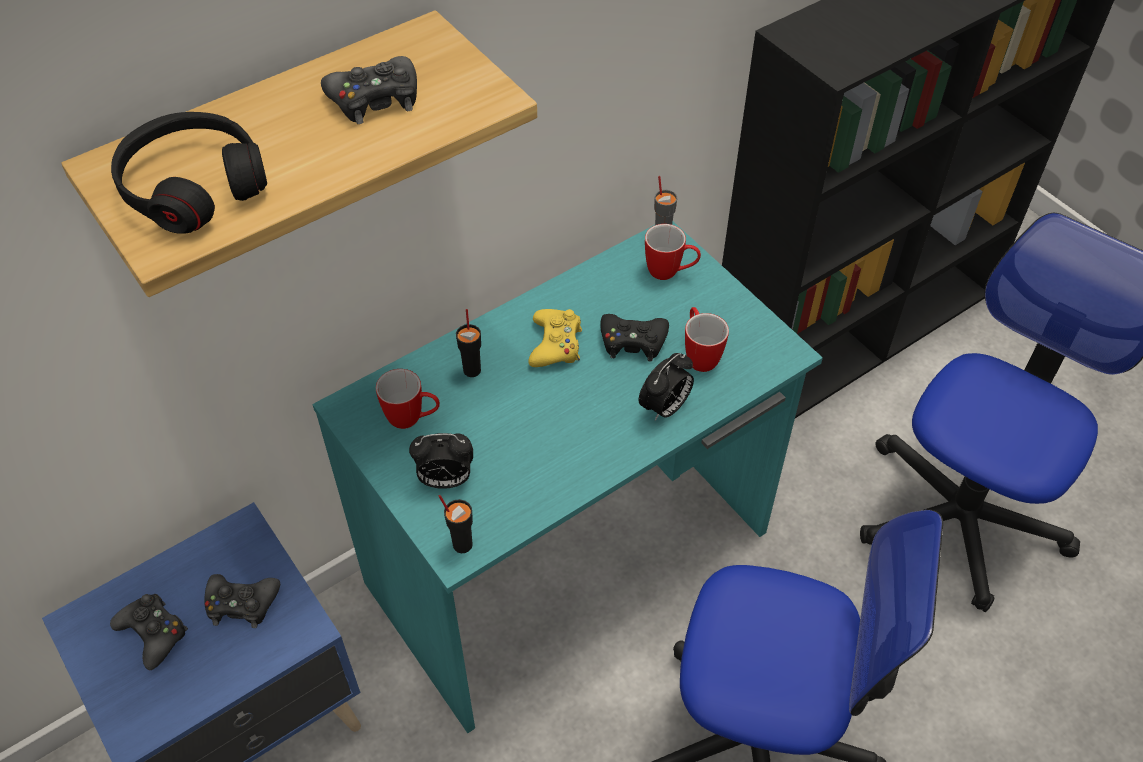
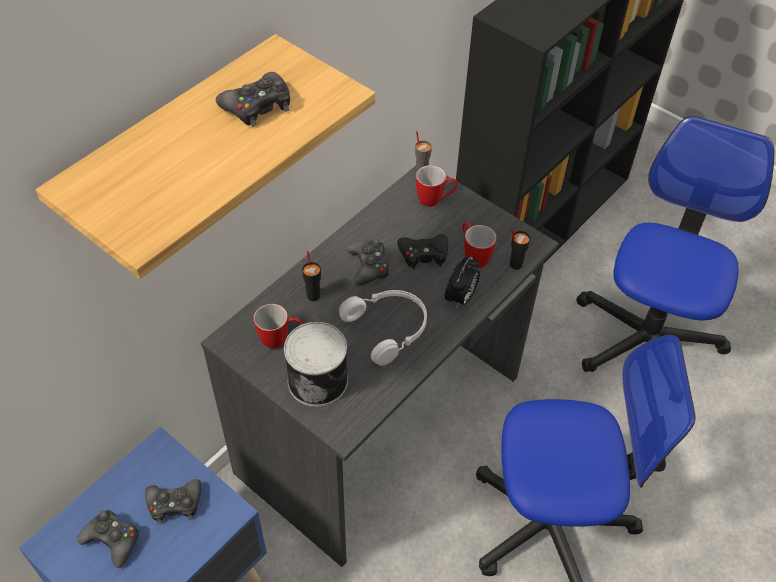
camera: 15 degrees left, 0 degrees up
black headphones [111,112,267,234] -> none
turquoise desk [312,221,823,733] -> grey desk [201,166,559,567]
alarm clock [409,433,473,489] -> can [284,322,348,407]
black cup [439,495,473,553] -> black cup moved to [510,227,531,270]
yellow game controller [528,309,582,367] -> black game controller [347,239,390,286]
none -> white headphones [339,290,427,366]

